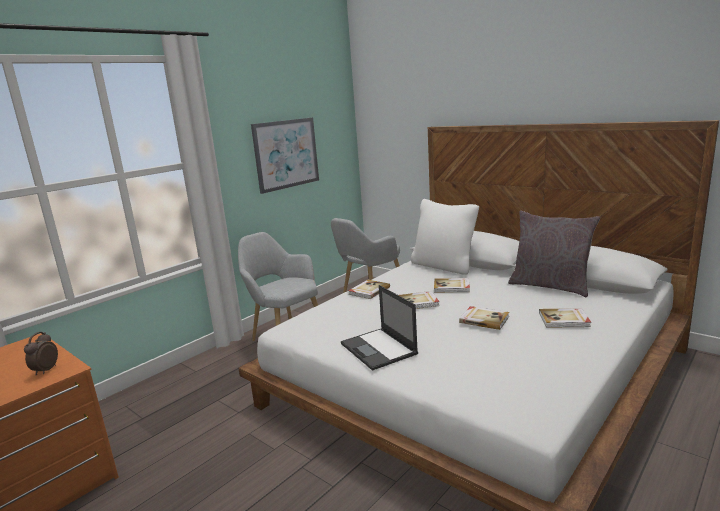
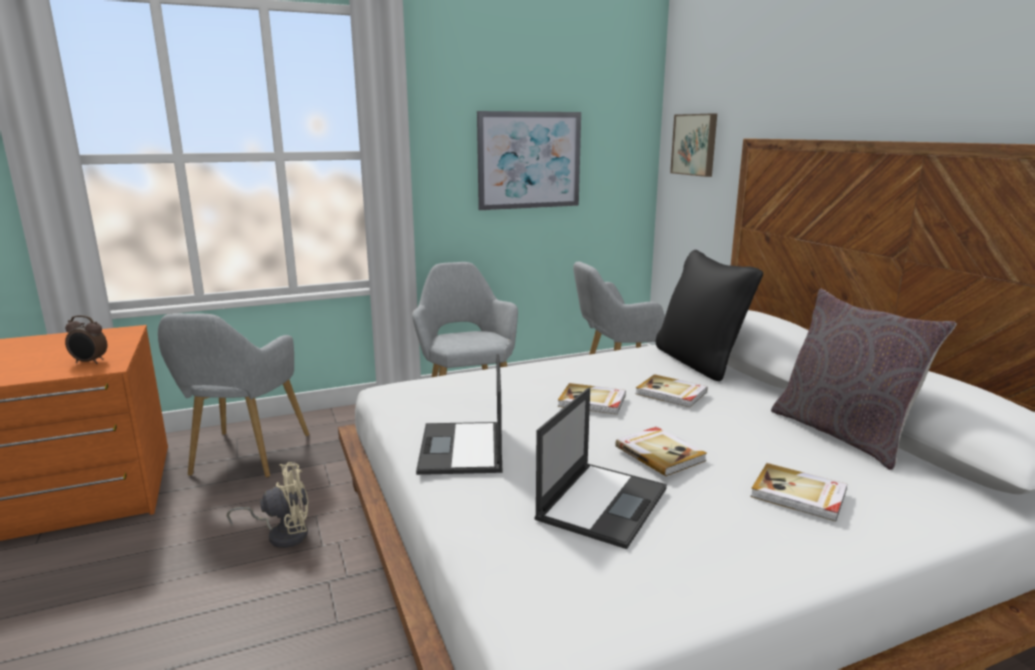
camera: 25 degrees right, 0 degrees up
alarm clock [24,332,58,375] -> alarm clock turned 120 degrees counterclockwise [65,315,107,364]
book [348,280,390,299] -> none
white pillow [411,199,479,275] -> black pillow [656,250,763,381]
none -> grey armchair [158,313,309,477]
none -> beige fan [227,462,308,548]
none -> laptop [534,387,667,549]
none -> picture [670,114,717,177]

